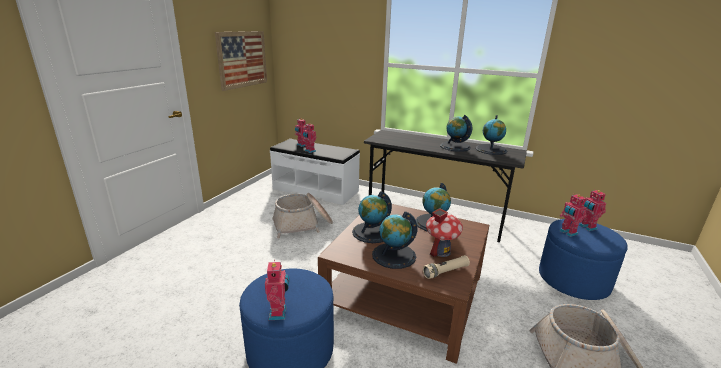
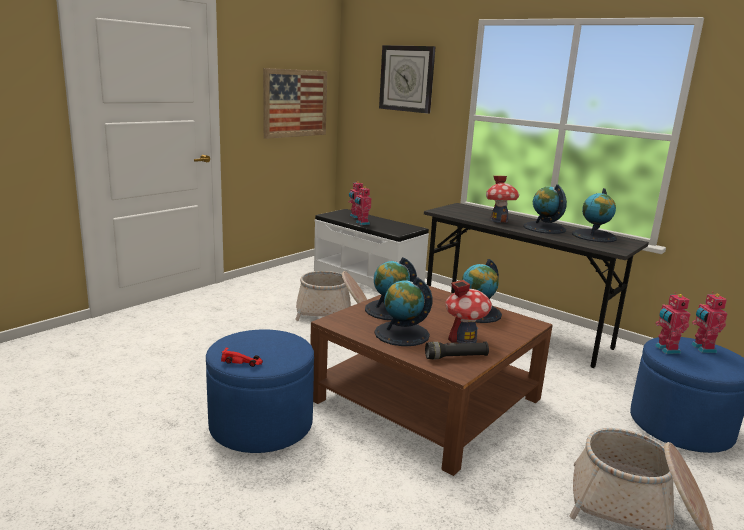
camera: 15 degrees right, 5 degrees down
toy robot [265,260,289,320] -> red toy car [221,347,263,367]
beige flashlight [423,255,470,279] -> black flashlight [425,342,489,359]
none -> wall clock [379,45,435,114]
none -> toy house [486,176,519,223]

